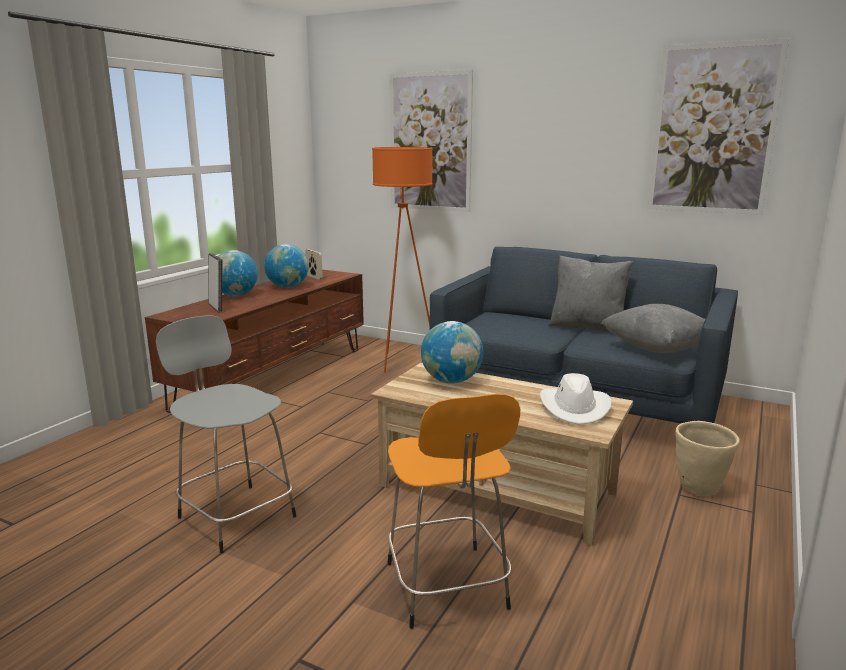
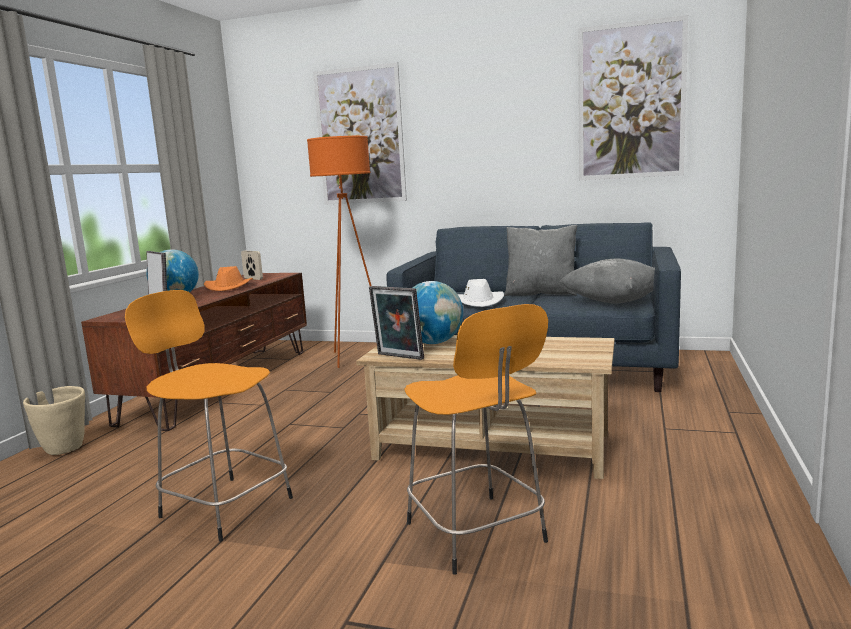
camera: 10 degrees left, 5 degrees down
grey stool [156,316,296,553] -> orange stool [125,290,293,542]
globe [264,244,309,288] -> orange hat [204,266,253,291]
white hat [540,373,612,425] -> white hat moved to [458,279,504,307]
beige planter [675,421,740,496] -> beige planter moved to [23,386,85,455]
none -> picture frame [369,286,424,360]

